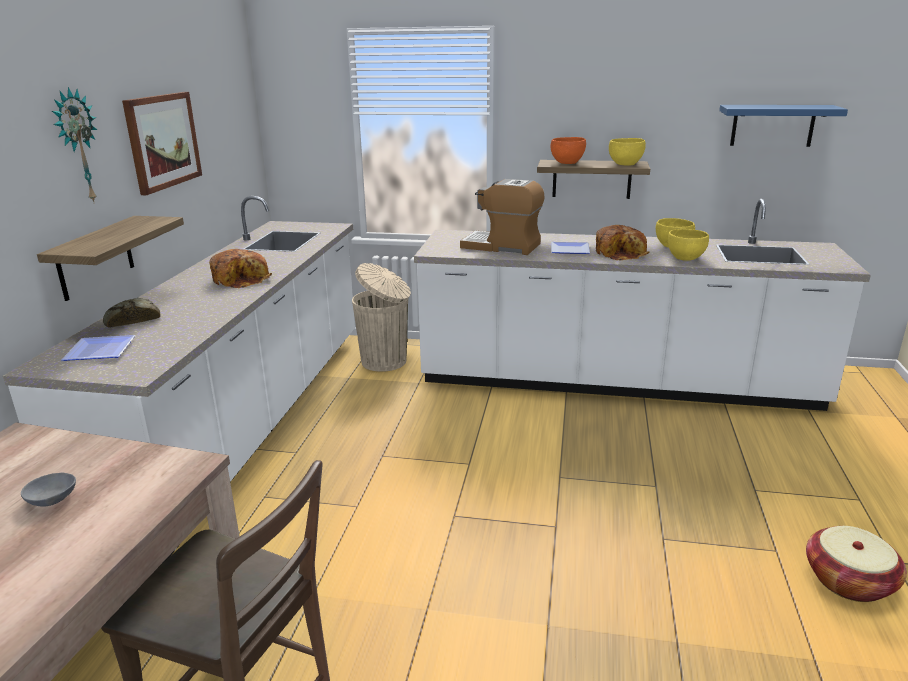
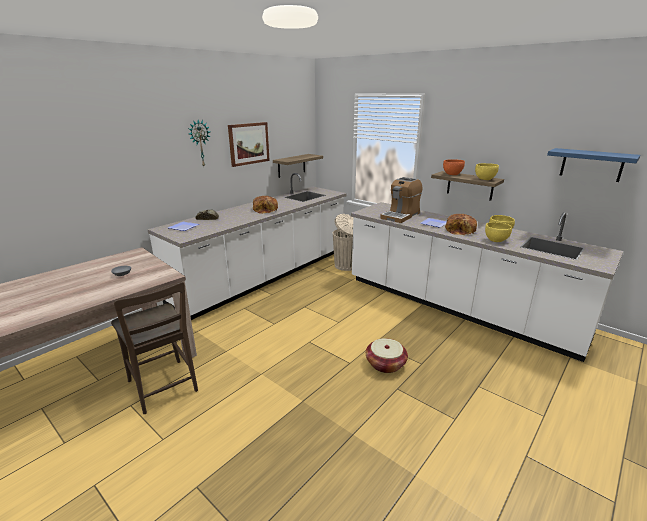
camera: 30 degrees right, 0 degrees up
shelf [37,216,184,301] -> shelf moved to [273,154,323,178]
coffee machine [460,179,545,255] -> coffee machine turned 105 degrees counterclockwise [380,177,422,223]
basket [806,526,907,602] -> basket moved to [366,338,408,373]

